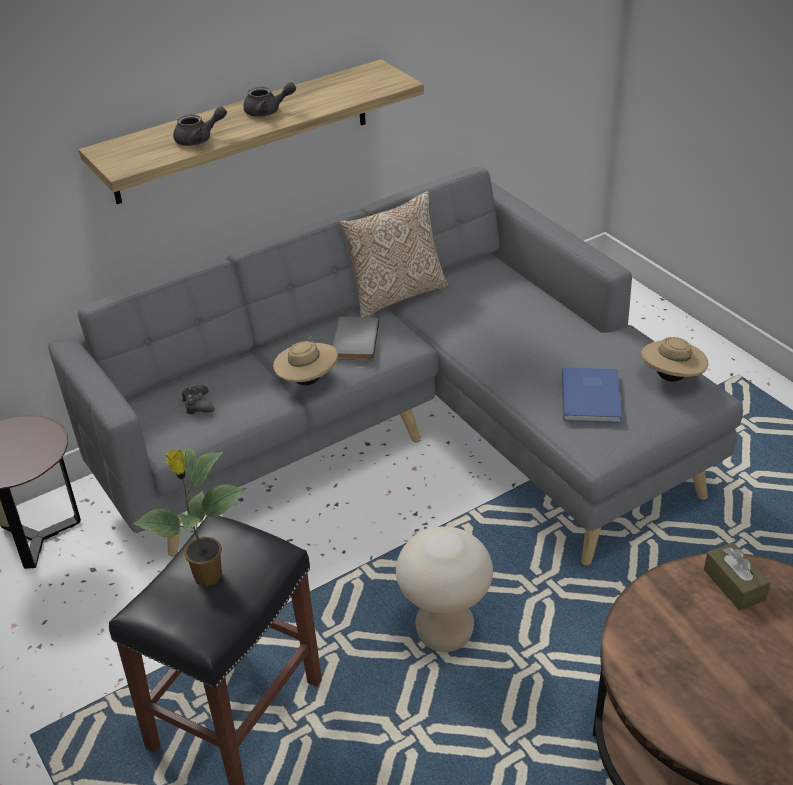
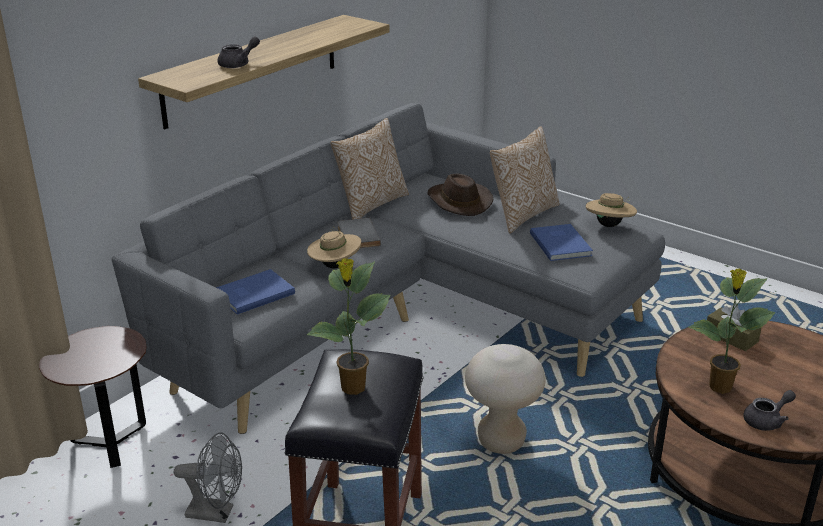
camera: 20 degrees left, 10 degrees down
black game controller [182,385,215,415] -> blue book [216,269,295,315]
grey teapot [243,82,296,117] -> grey teapot moved to [743,390,796,431]
none -> grey fan [174,432,242,523]
none -> brown hat [427,173,493,216]
none -> pillow [490,126,560,234]
none -> potted plant [688,268,776,393]

